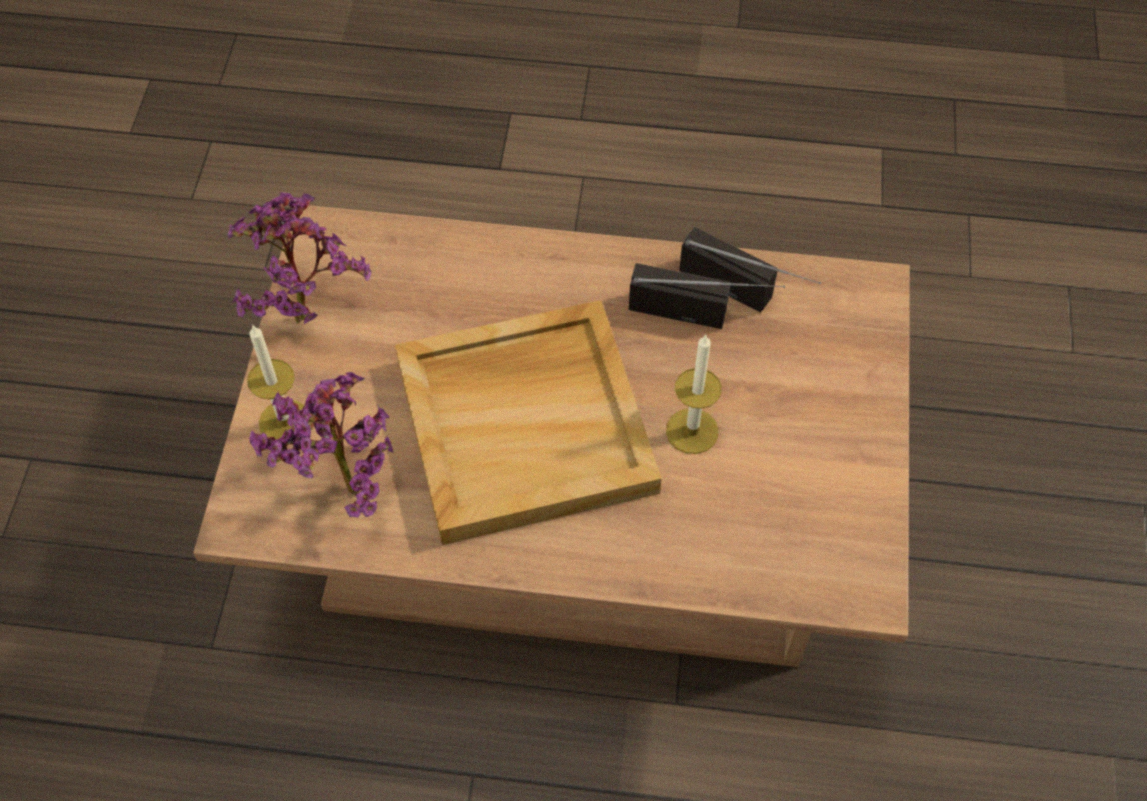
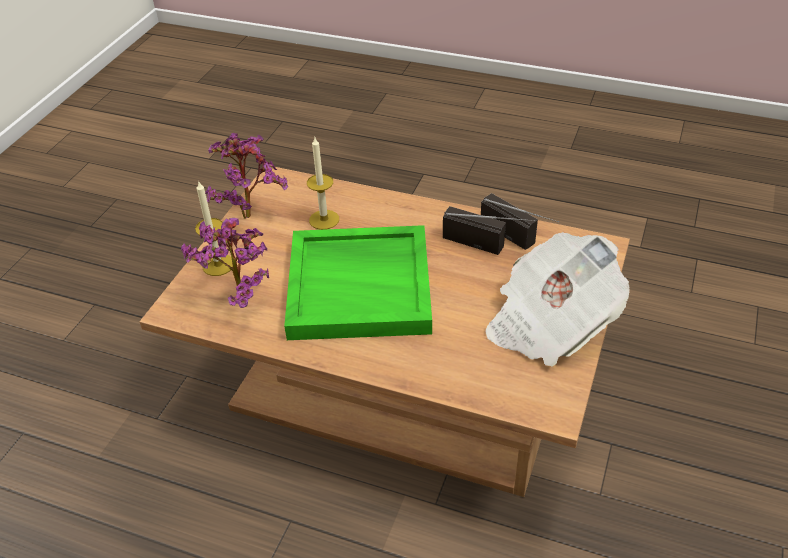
camera: 15 degrees right, 15 degrees down
beige tray [395,300,662,545] -> green tray [284,225,432,340]
candle [666,334,722,454] -> candle moved to [307,138,339,230]
none -> newspaper [485,232,630,367]

